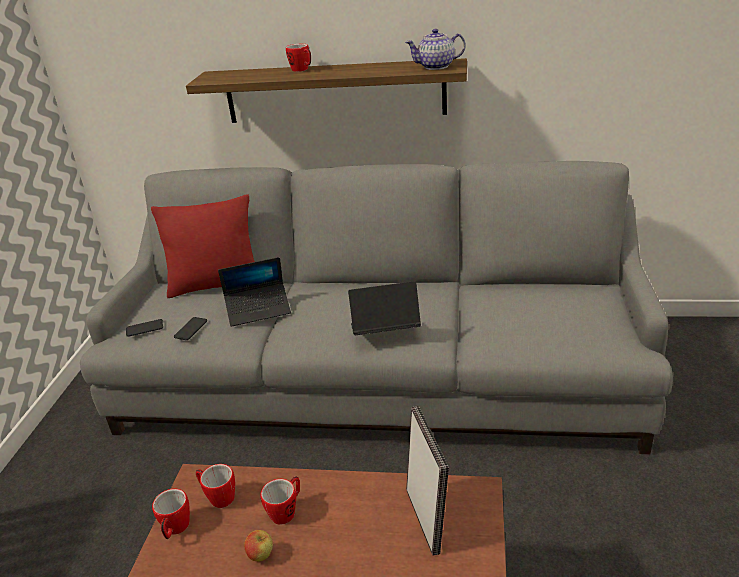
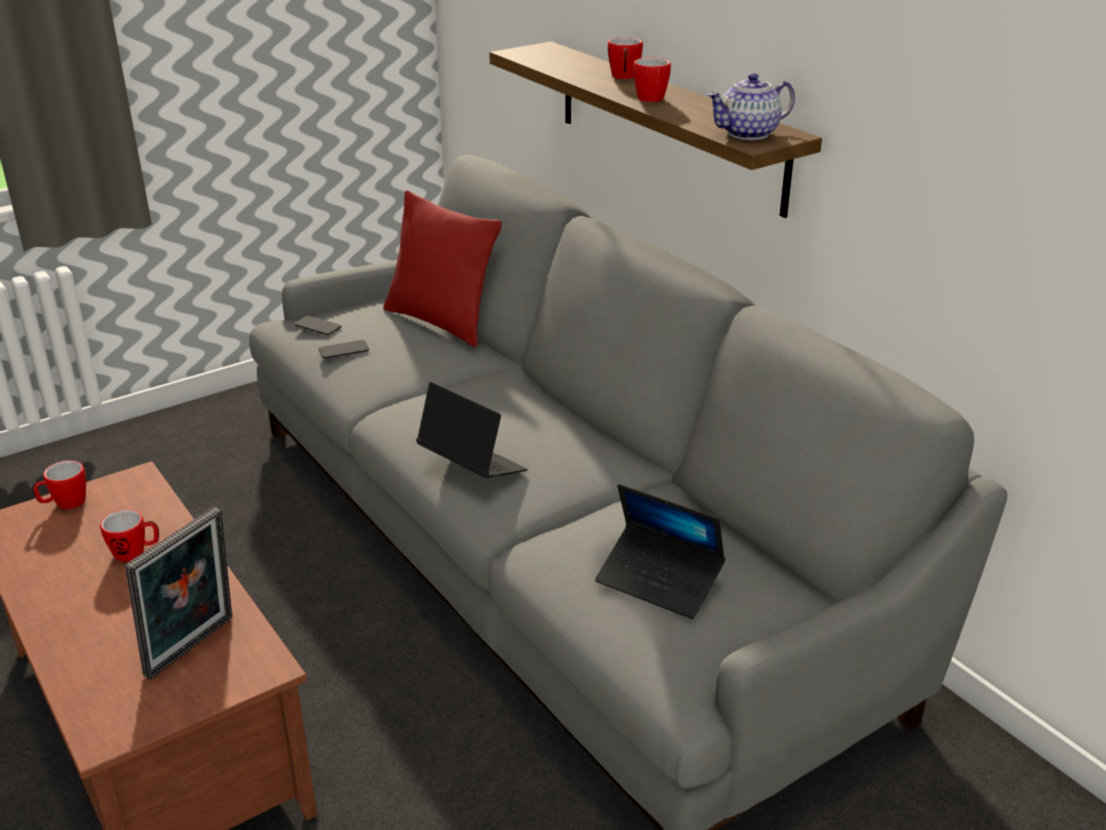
camera: 45 degrees right, 0 degrees up
mug [196,464,235,508] -> mug moved to [633,57,671,102]
laptop [218,257,291,327] -> laptop moved to [595,484,725,619]
apple [244,530,273,562] -> none
teapot [405,29,466,70] -> teapot turned 60 degrees counterclockwise [707,73,795,140]

